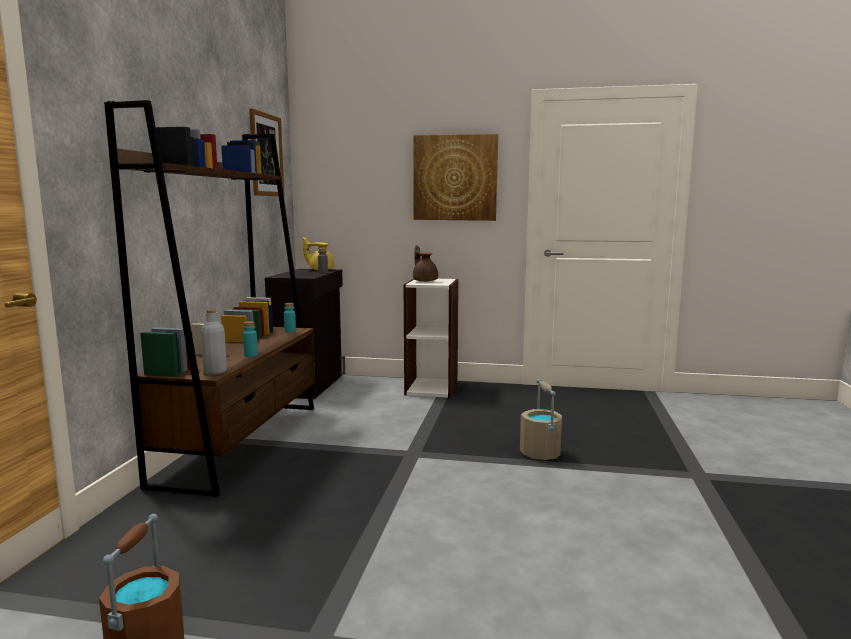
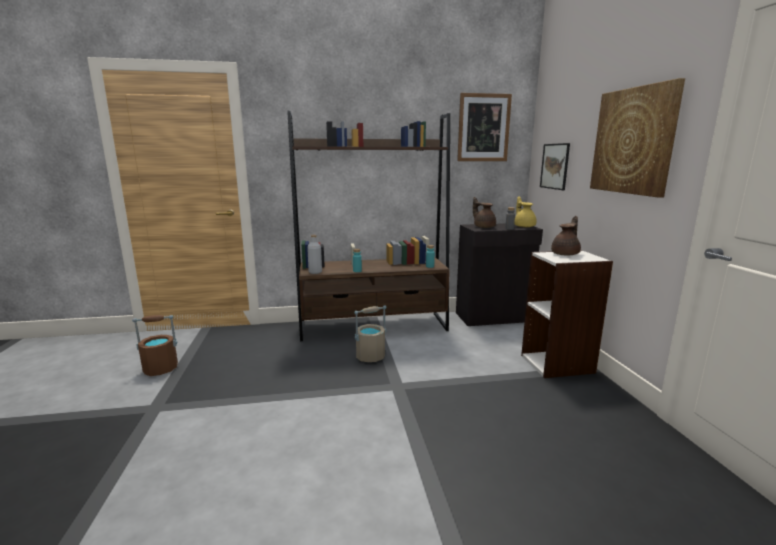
camera: 70 degrees right, 5 degrees up
beige bucket [520,379,562,460] -> beige bucket moved to [354,305,387,362]
none -> brown teapot [473,197,496,228]
none -> picture [540,143,570,190]

